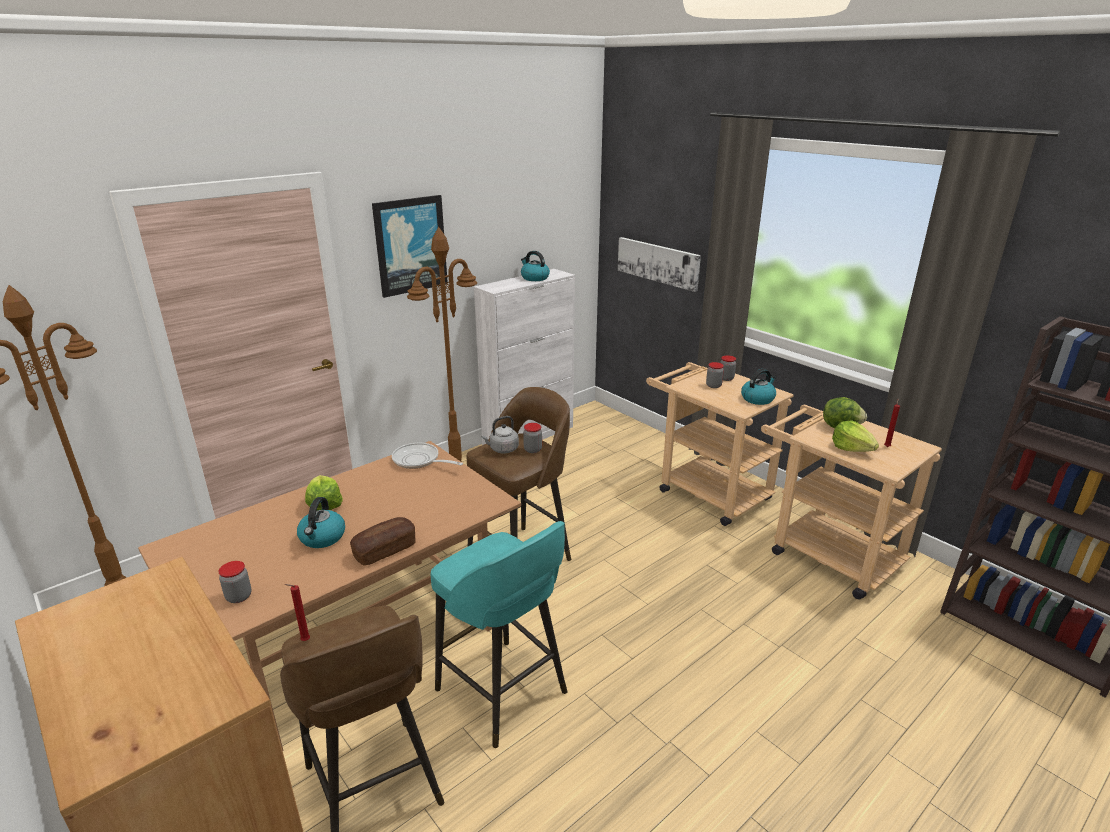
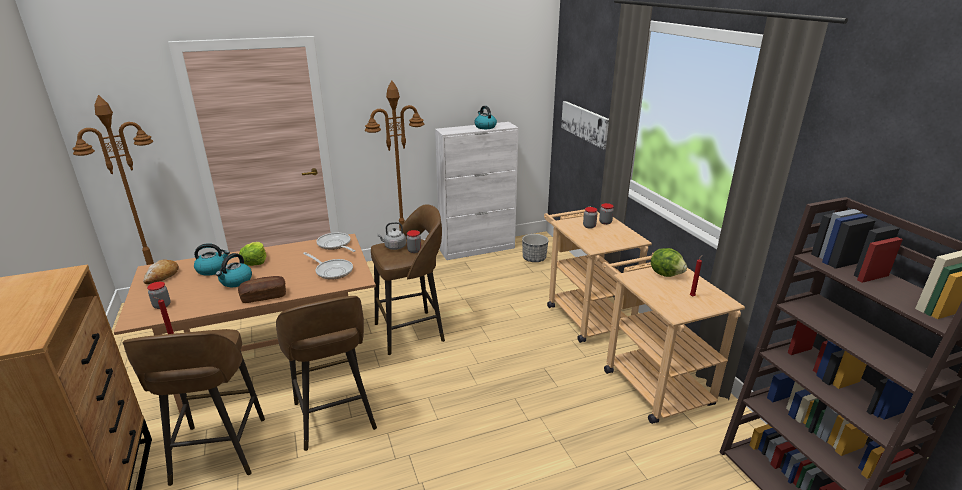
camera: 20 degrees right, 0 degrees up
picture [372,195,448,298] -> none
turquoise stool [431,521,568,748] -> brown stool [276,296,377,451]
kettle [741,369,776,405] -> kettle moved to [194,243,230,276]
lettuce [832,420,879,452] -> none
none -> bread [143,260,179,284]
none -> frying pan [303,252,353,280]
none -> planter [522,234,548,262]

